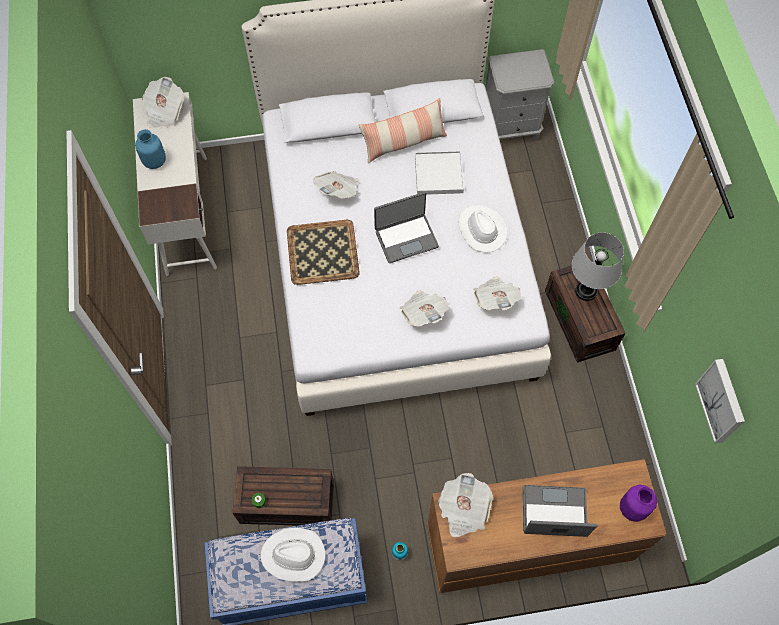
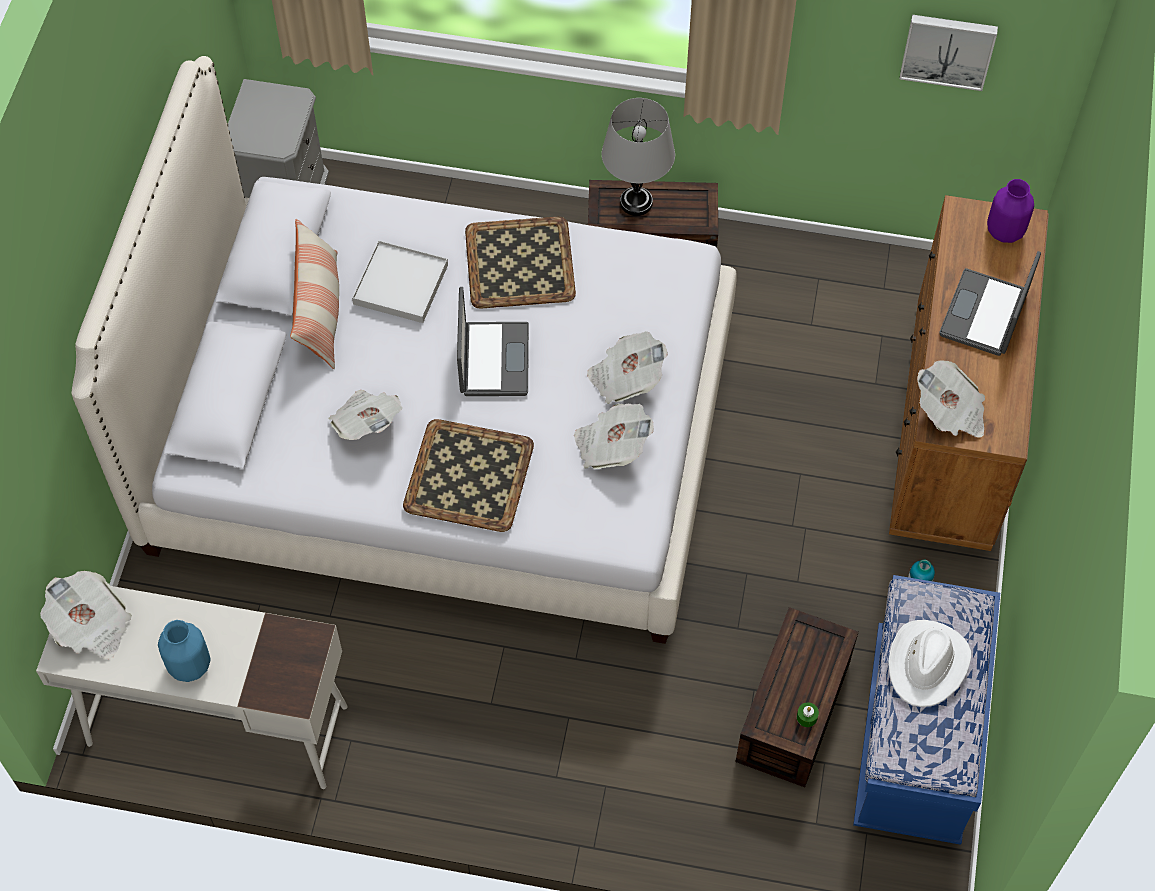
camera: 70 degrees left, 5 degrees down
white hat [459,205,508,253] -> tray [465,217,576,309]
newspaper [473,277,521,310] -> newspaper moved to [574,404,654,469]

